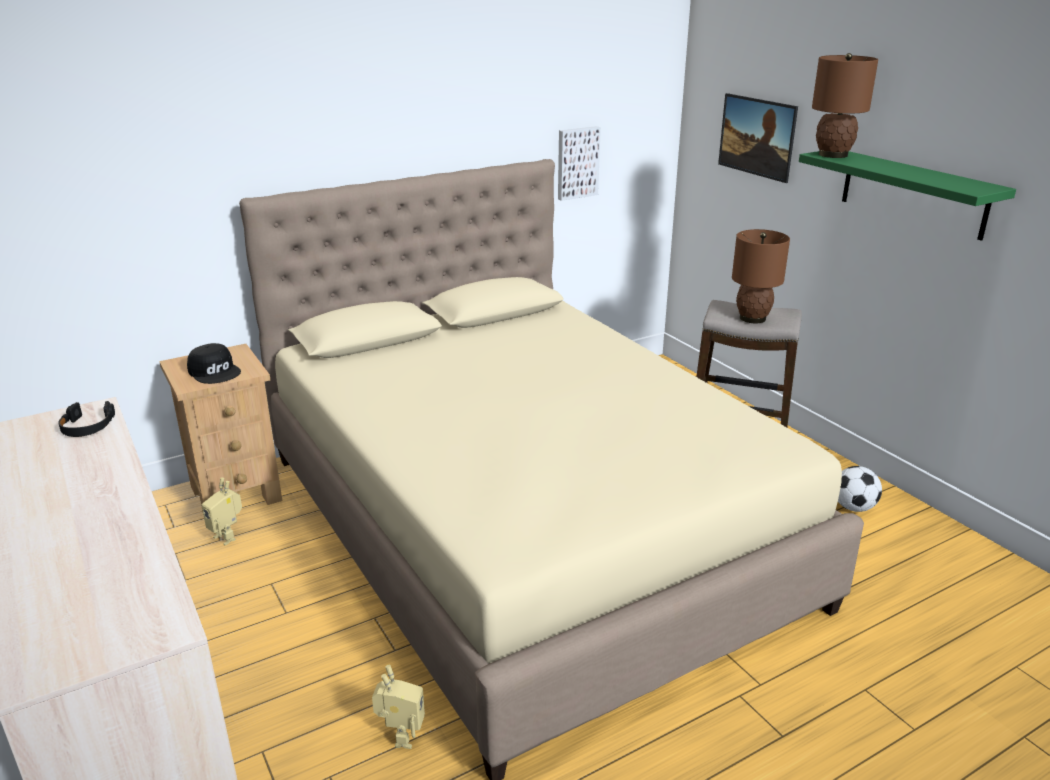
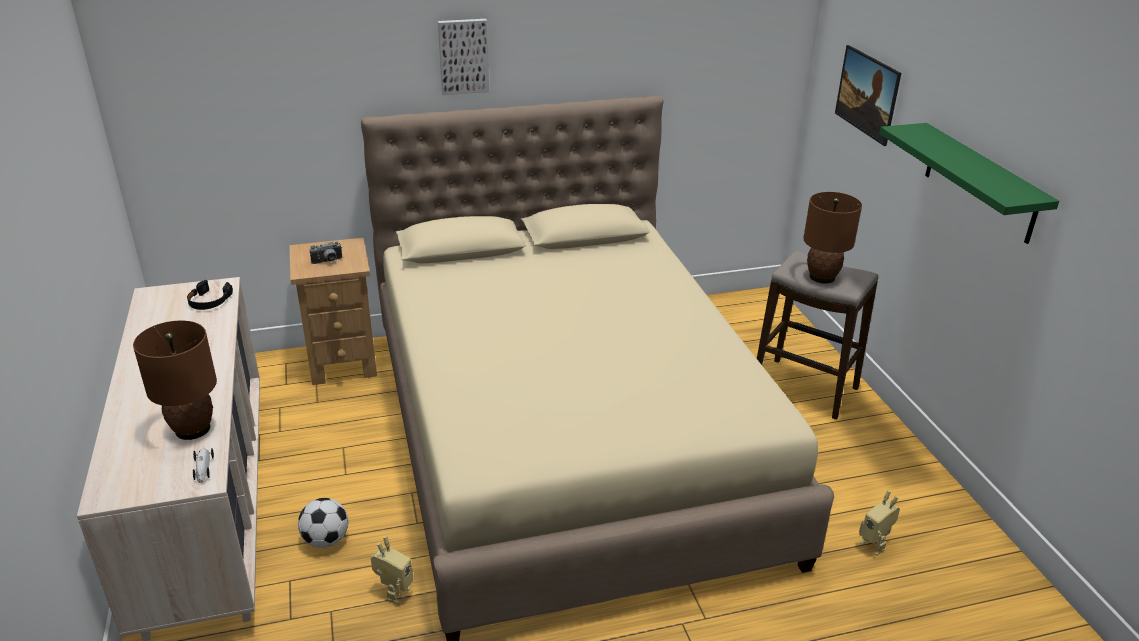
camera: 15 degrees right, 5 degrees up
black cap [187,343,241,384] -> camera [310,241,342,264]
toy robot [202,478,242,545] -> toy robot moved to [859,490,900,556]
picture [558,126,601,201] -> picture moved to [438,19,489,95]
brown table lamp [812,53,878,158] -> brown table lamp moved to [133,321,217,440]
football [838,466,882,512] -> football moved to [298,498,348,548]
none -> toy car [193,448,214,483]

